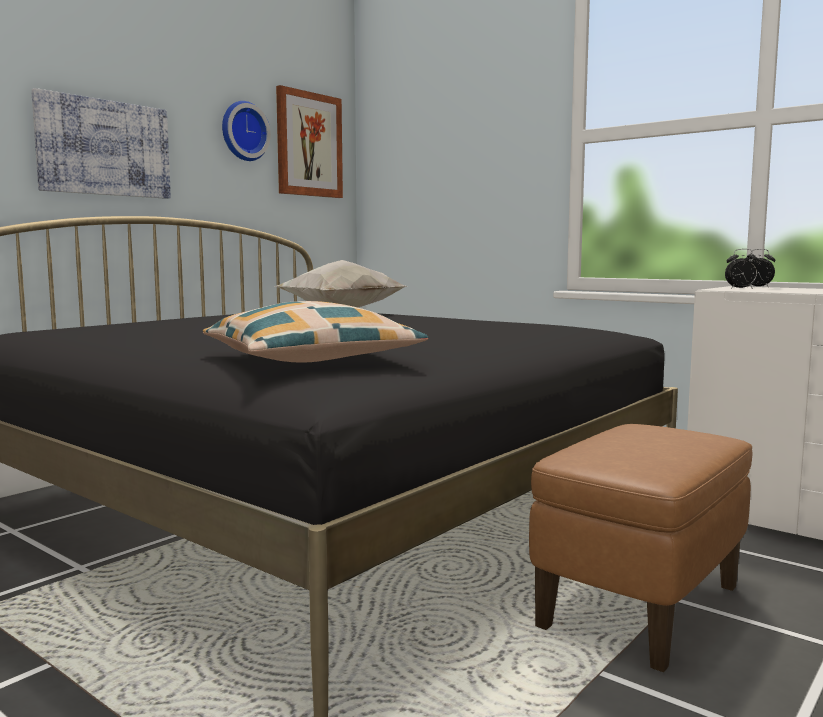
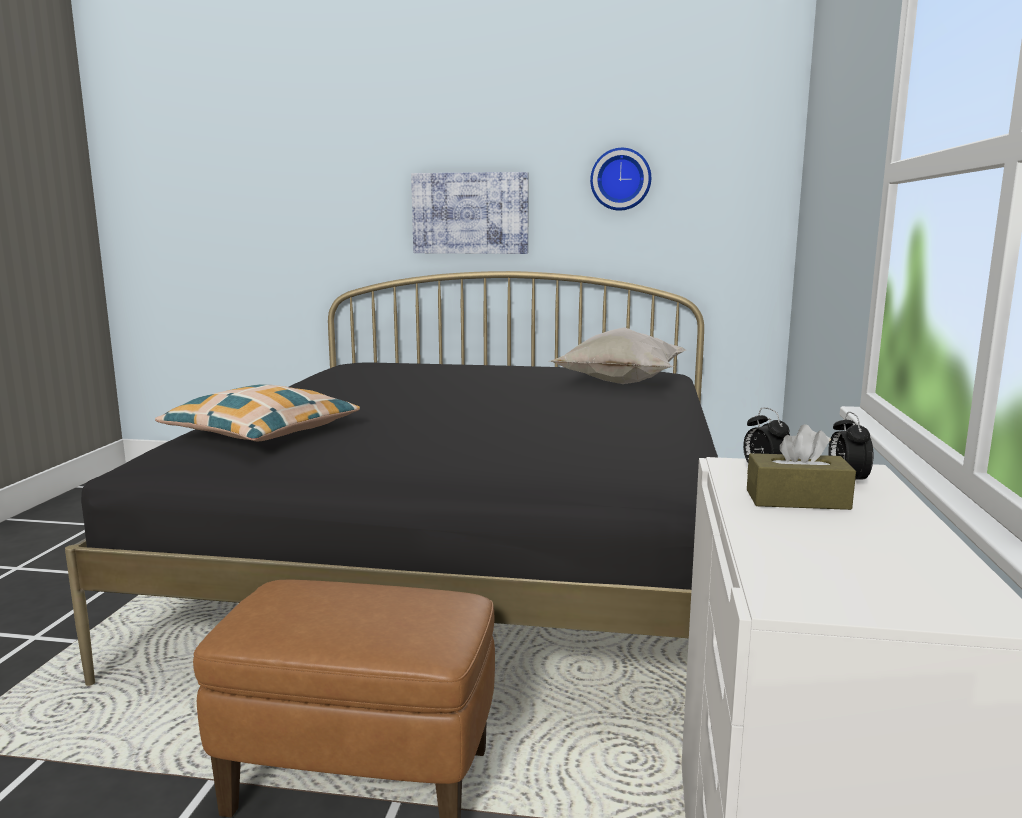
camera: 60 degrees right, 5 degrees up
picture [276,85,343,198] -> none
none -> brown tissue box [747,424,856,510]

